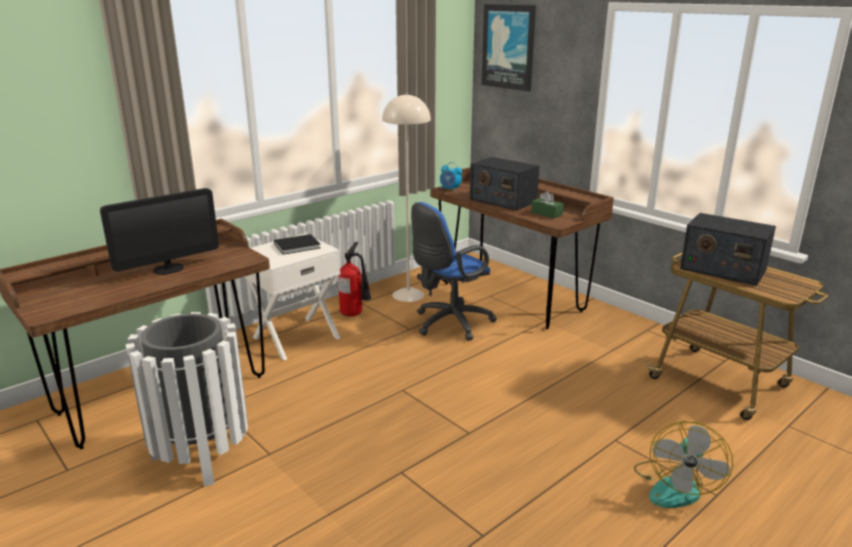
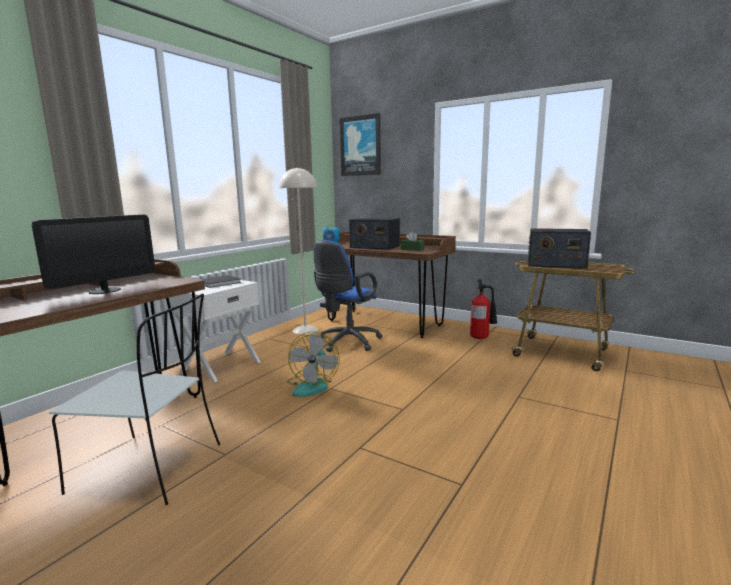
camera: 15 degrees left, 10 degrees down
white trash can [126,312,248,487] -> white chair [49,294,220,505]
fire extinguisher [338,242,371,316] -> fire extinguisher moved to [470,279,497,339]
fan [634,421,733,508] -> fan moved to [287,332,340,397]

